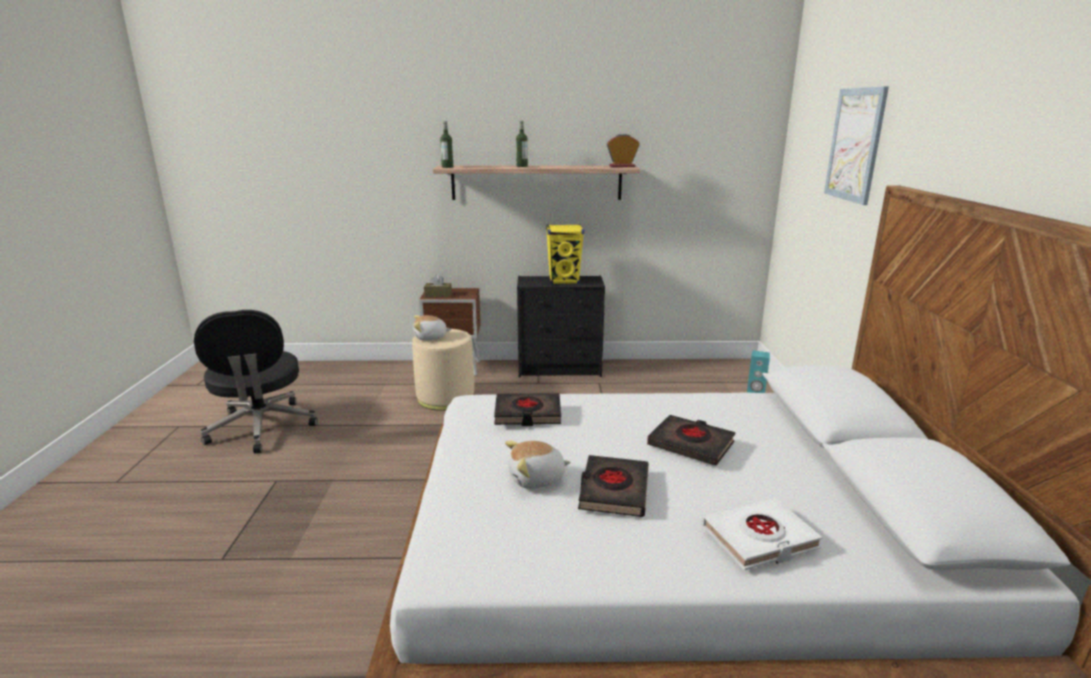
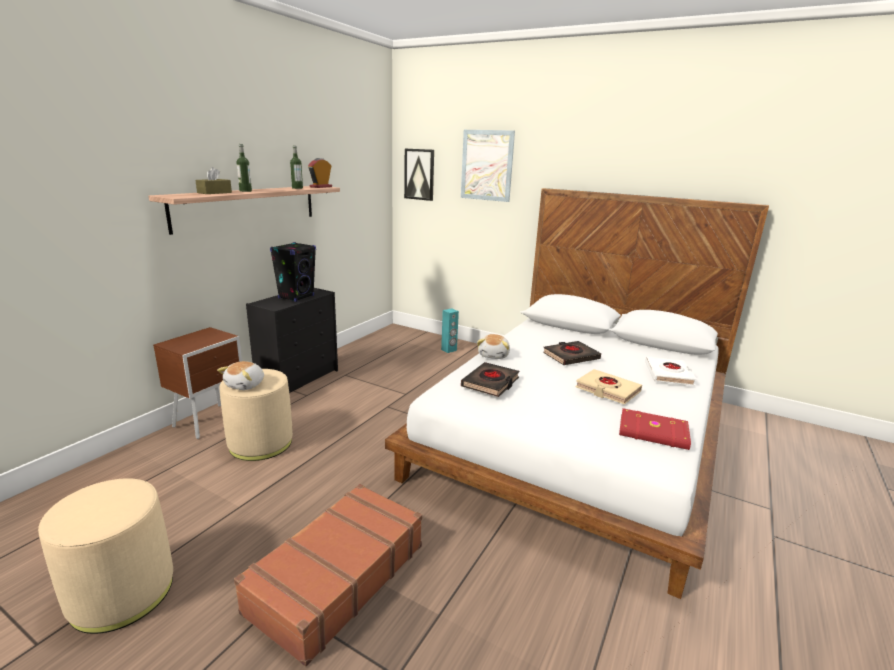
camera: 60 degrees left, 0 degrees up
black office chair [194,310,318,453] -> beige ottoman [38,478,173,634]
brown tissue box [424,275,452,297] -> brown tissue box moved to [195,167,232,194]
bottle [440,121,453,168] -> bottle moved to [290,146,303,189]
plush toy [505,441,571,489] -> plush toy moved to [477,334,510,359]
yellow speaker [546,224,584,284] -> black speaker [270,242,316,302]
black book [578,455,649,517] -> beige book [575,369,642,405]
none -> brown suitcase [234,484,422,667]
none -> picture [404,149,434,201]
none -> red book [619,408,691,450]

